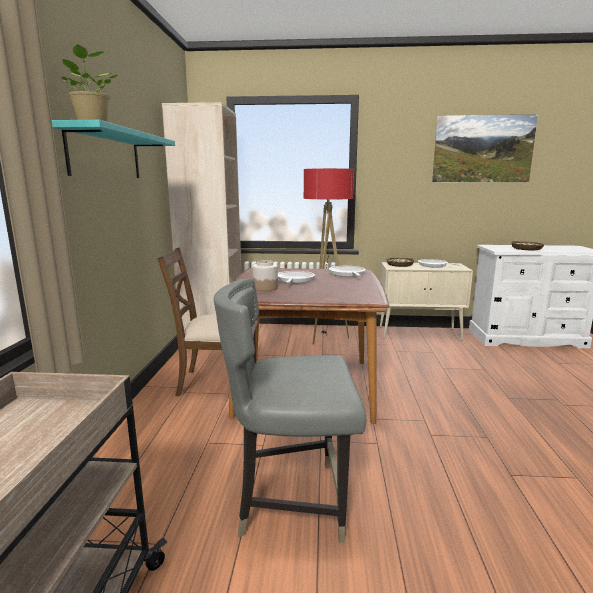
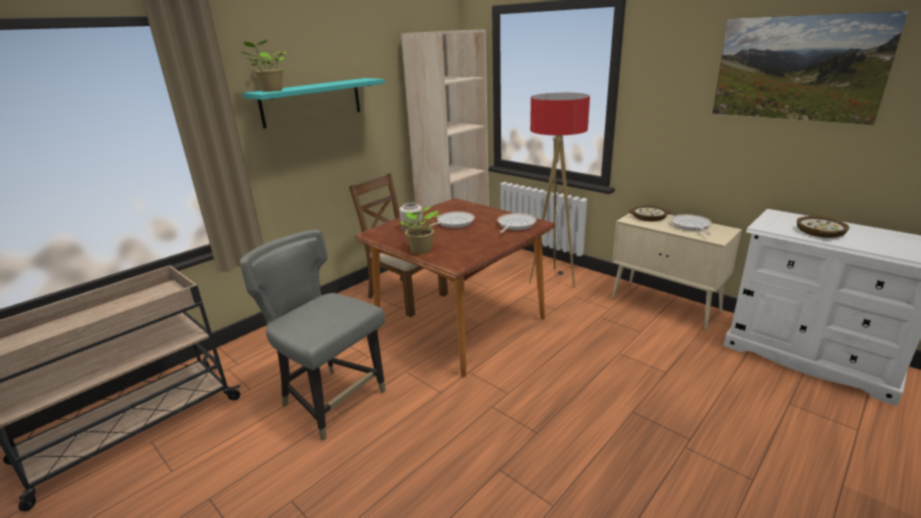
camera: 40 degrees right, 10 degrees up
none -> potted plant [400,206,440,254]

